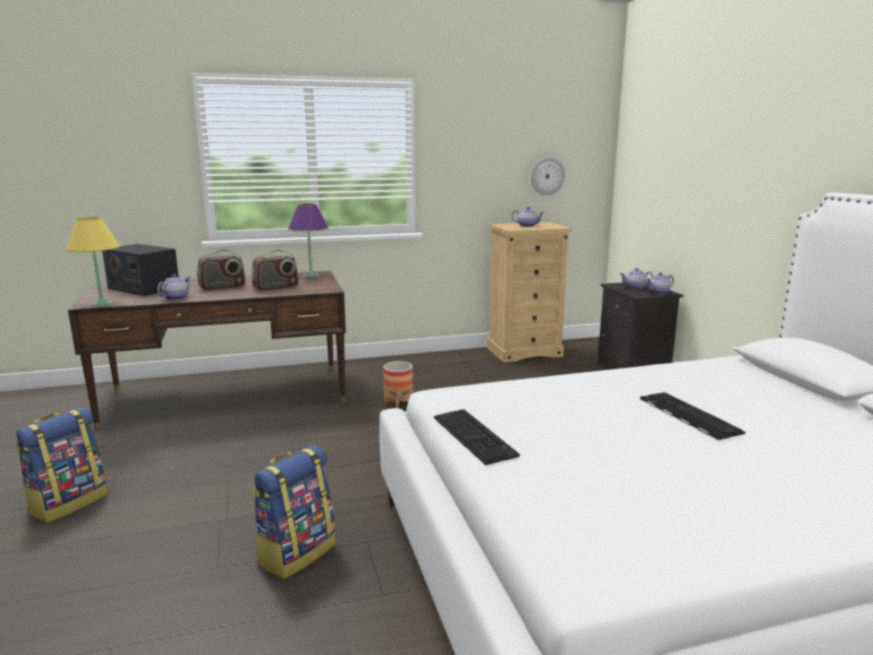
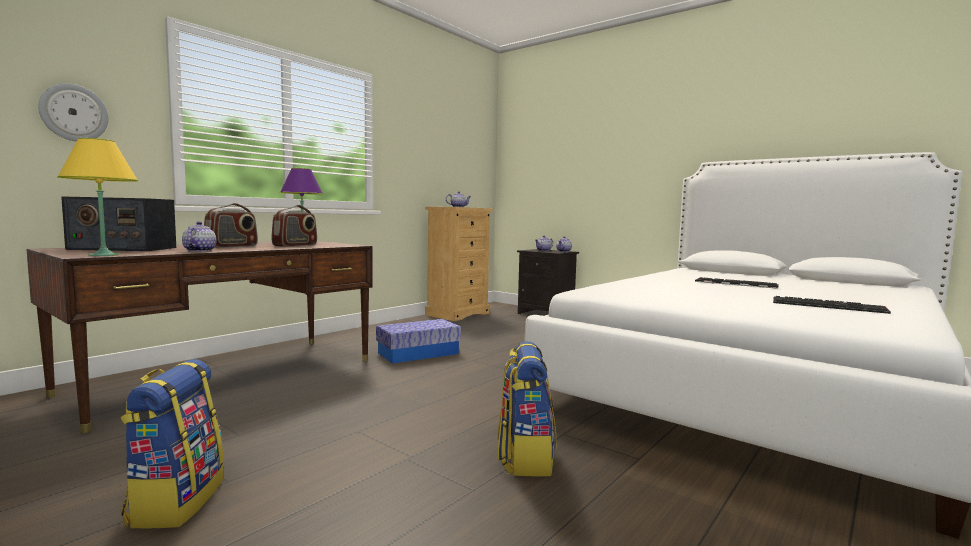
camera: 35 degrees left, 10 degrees down
planter [383,361,414,408] -> storage box [376,319,461,363]
keyboard [434,409,520,465] -> keyboard moved to [773,296,891,314]
wall clock [531,157,565,195] -> wall clock moved to [38,83,108,141]

